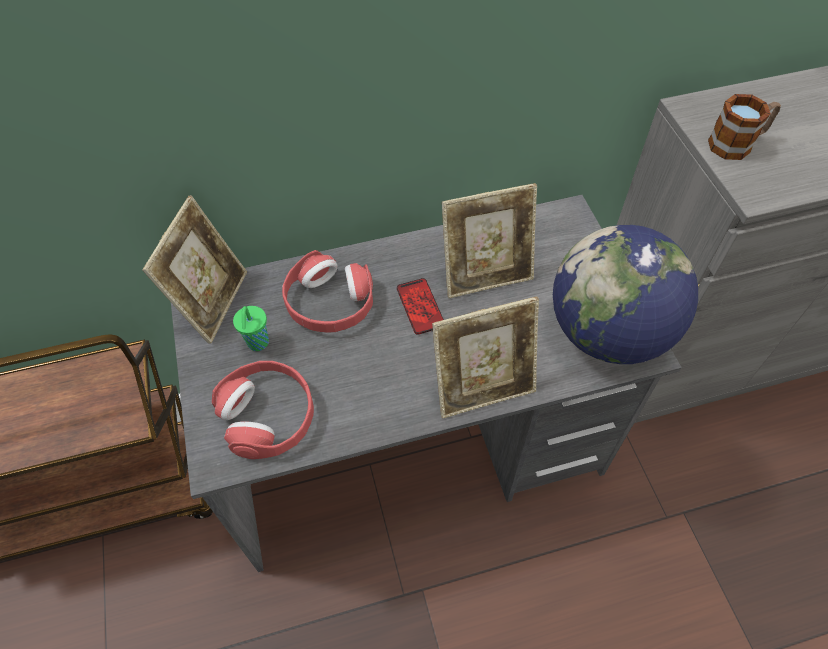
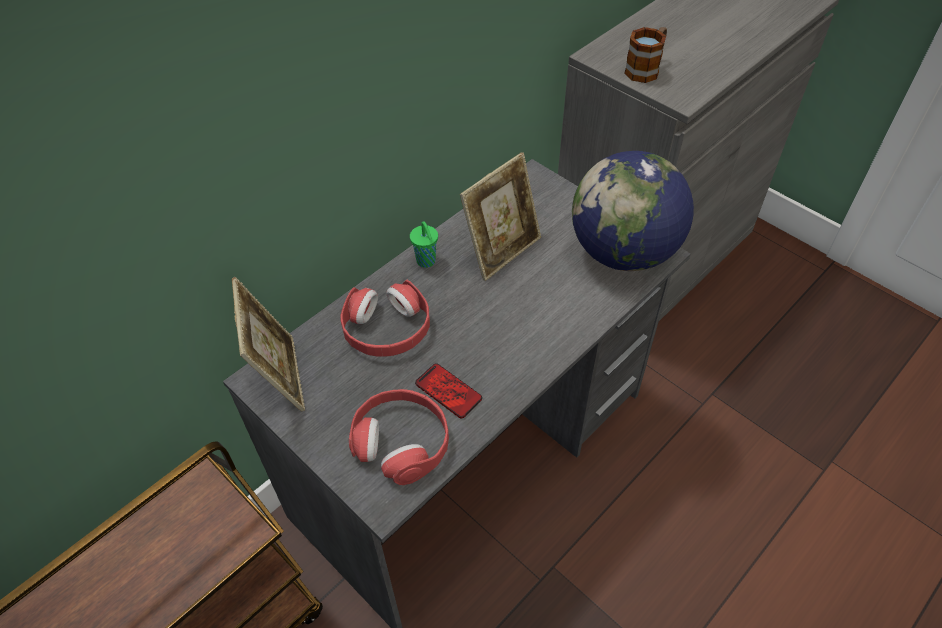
camera: 30 degrees left, 5 degrees down
green cup [233,306,269,351] -> green cup moved to [410,221,438,268]
phone [397,278,444,335] -> phone moved to [415,363,482,418]
picture frame [432,296,539,419] -> none

